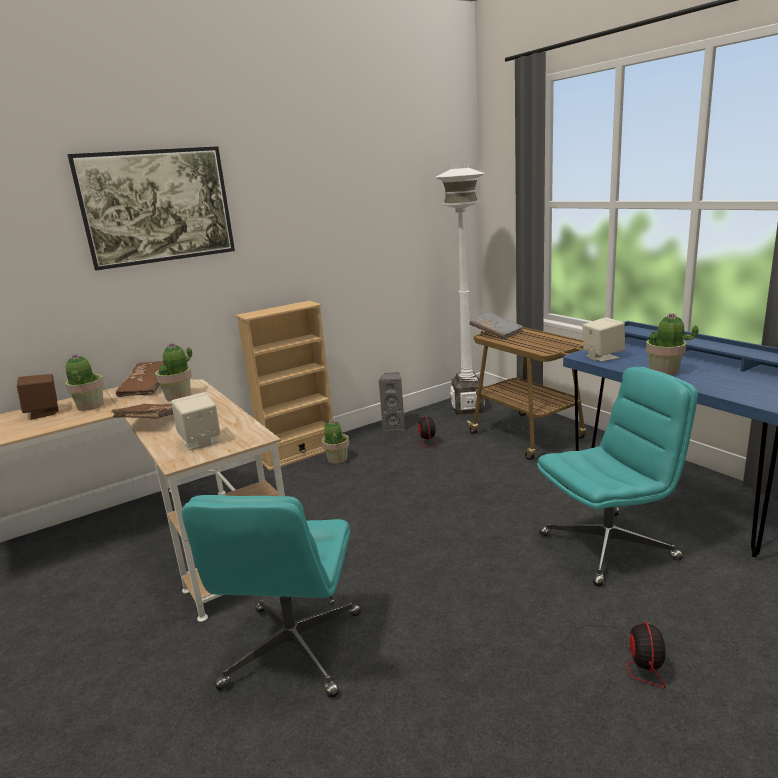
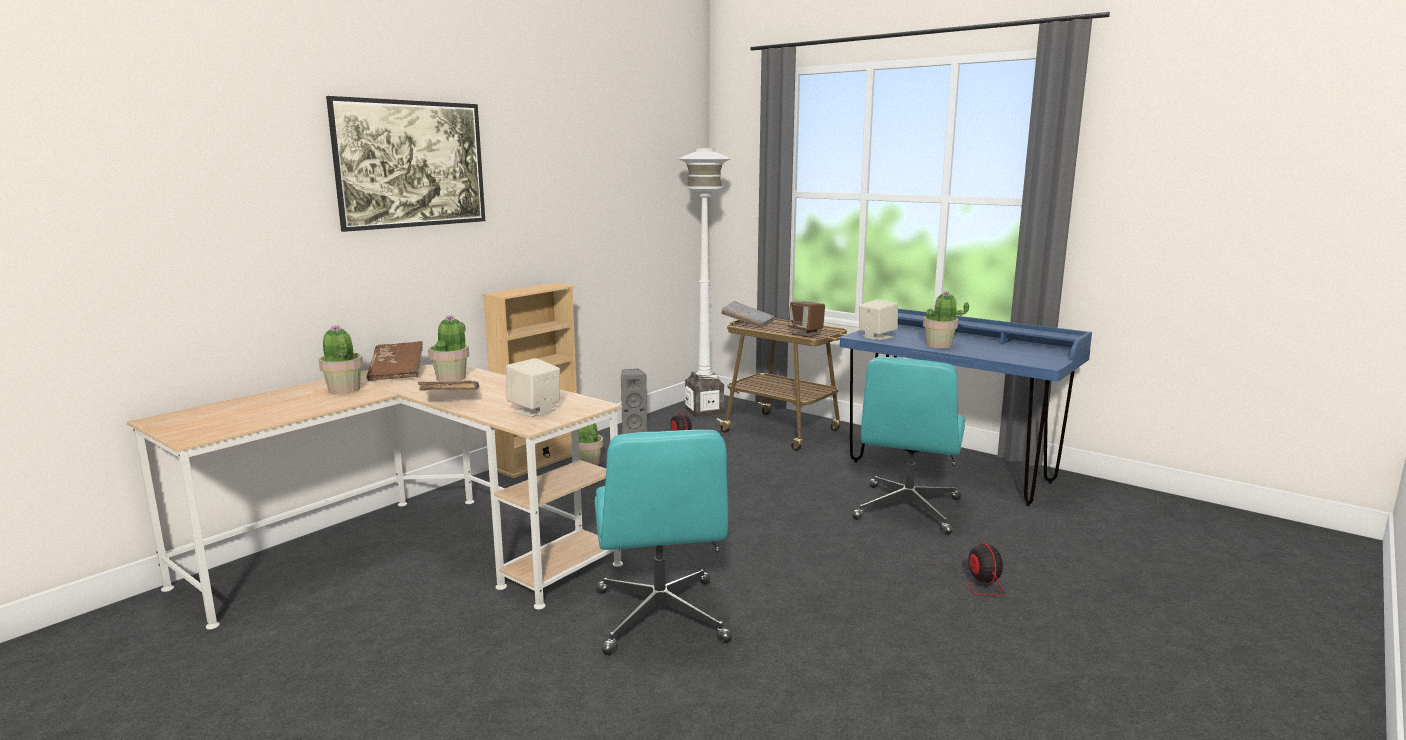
camera: 20 degrees left, 5 degrees down
brown speaker [16,374,58,420] -> brown speaker moved to [788,301,825,337]
turquoise office chair [537,367,698,587] -> turquoise office chair turned 150 degrees clockwise [852,357,965,535]

